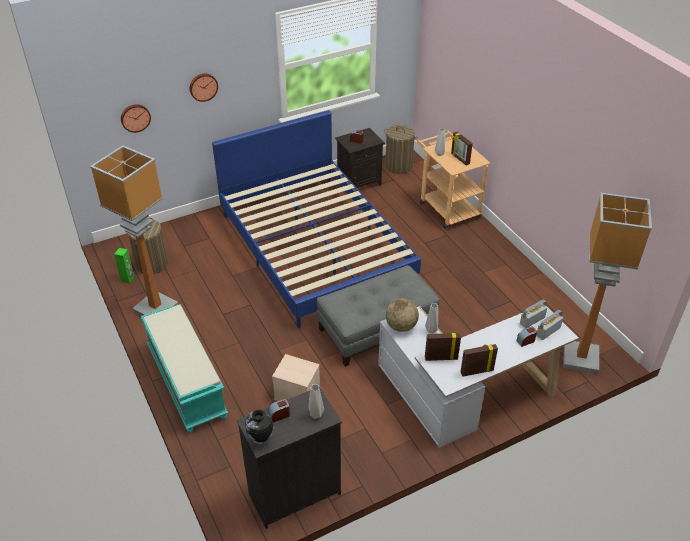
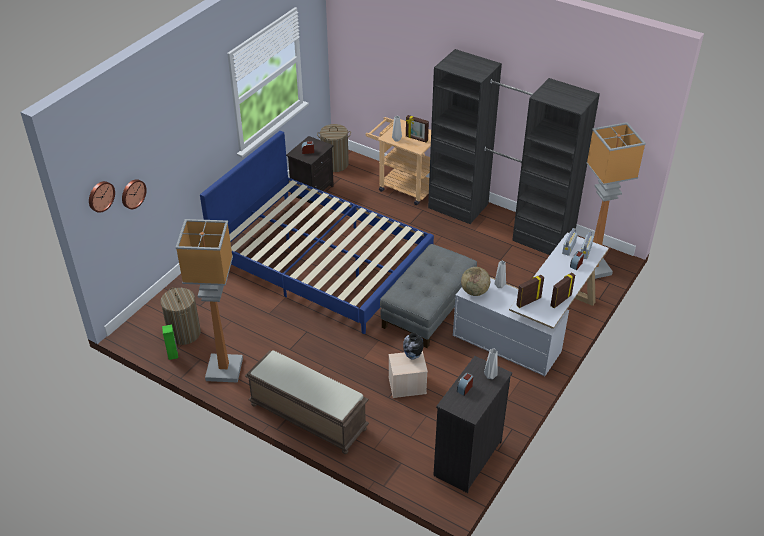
camera: 30 degrees left, 0 degrees up
turquoise bench [141,304,228,433] -> brown bench [245,350,369,454]
wall clock [189,74,218,102] -> wall clock moved to [89,181,115,213]
vase [245,409,273,444] -> vase moved to [403,333,423,359]
none -> black wardrobe [428,49,600,255]

